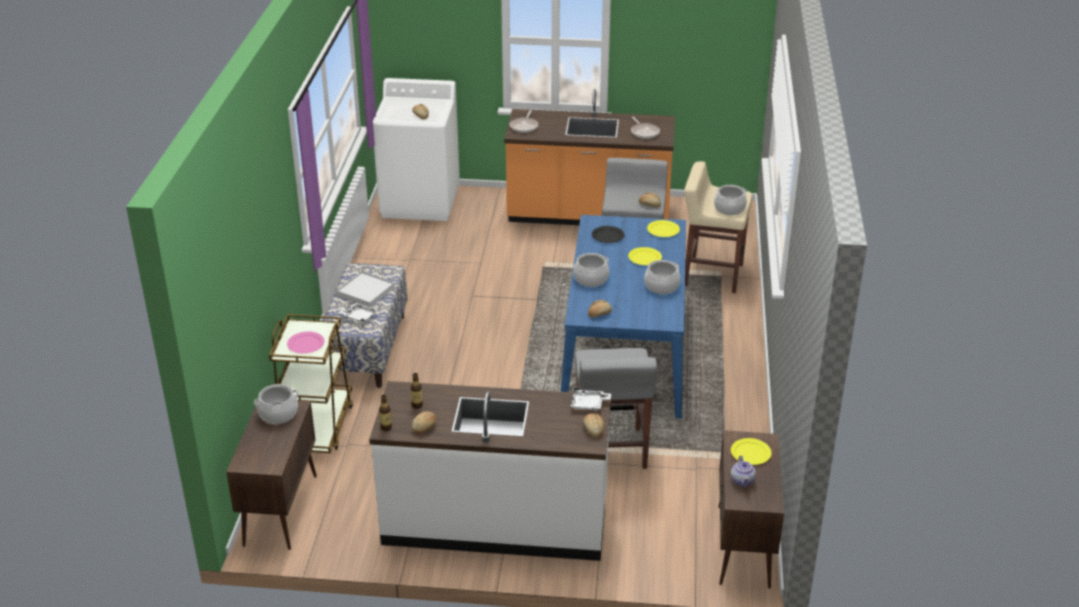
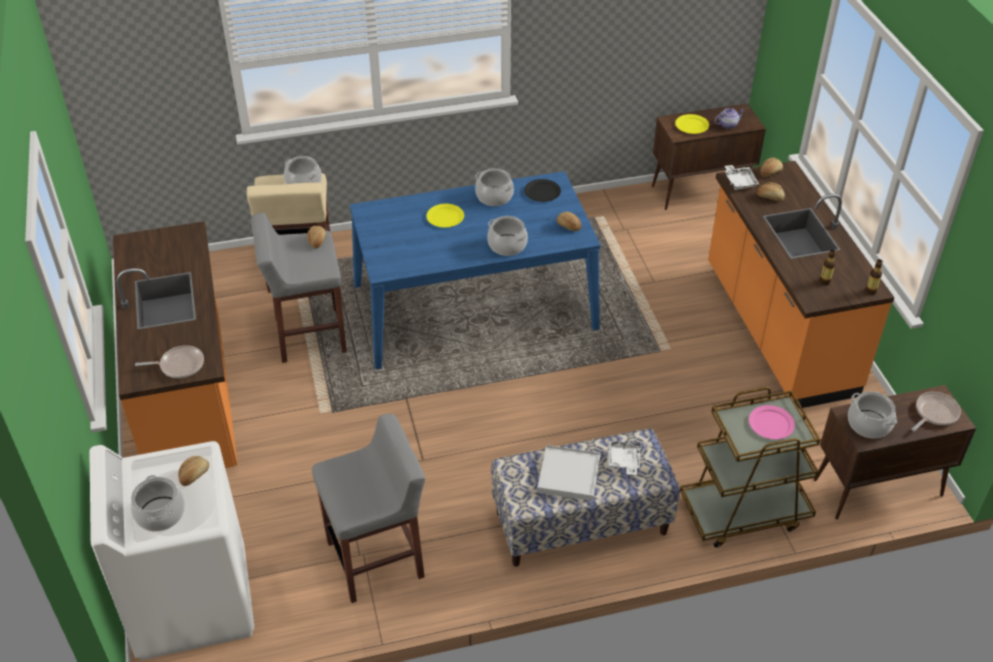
camera: 110 degrees left, 10 degrees up
white counter [369,381,611,561] -> orange counter [708,161,895,409]
bread [412,412,437,434] -> bread moved to [757,182,785,201]
grey stool [575,348,657,469] -> grey stool moved to [312,414,425,603]
black plate [592,226,625,243] -> black plate moved to [524,179,561,202]
frying pan [631,117,660,139] -> frying pan moved to [912,392,961,431]
yellow plate [647,220,680,237] -> none
none -> cooking pot [130,475,185,532]

